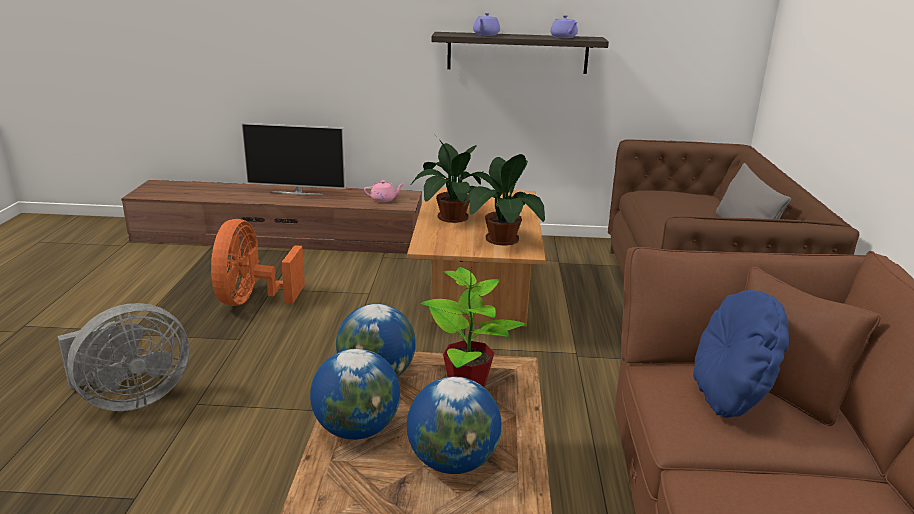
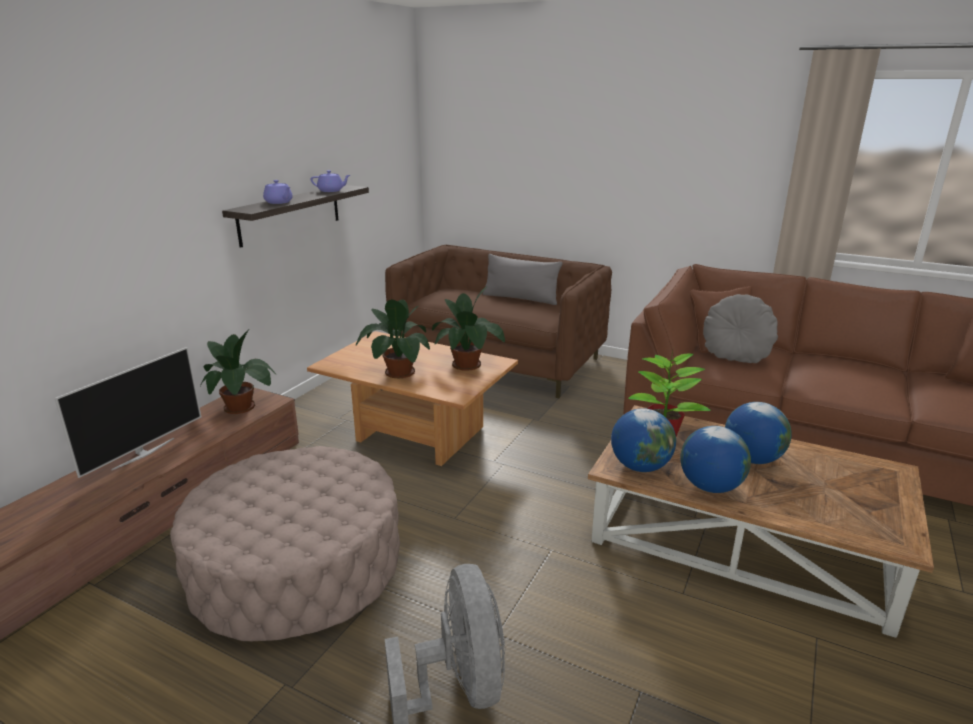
camera: 65 degrees left, 0 degrees up
orange fan [211,219,305,306] -> beige ottoman [170,446,400,641]
pink teapot [364,180,404,202] -> potted plant [200,329,276,414]
blue pillow [693,290,789,418] -> grey pillow [703,294,778,363]

